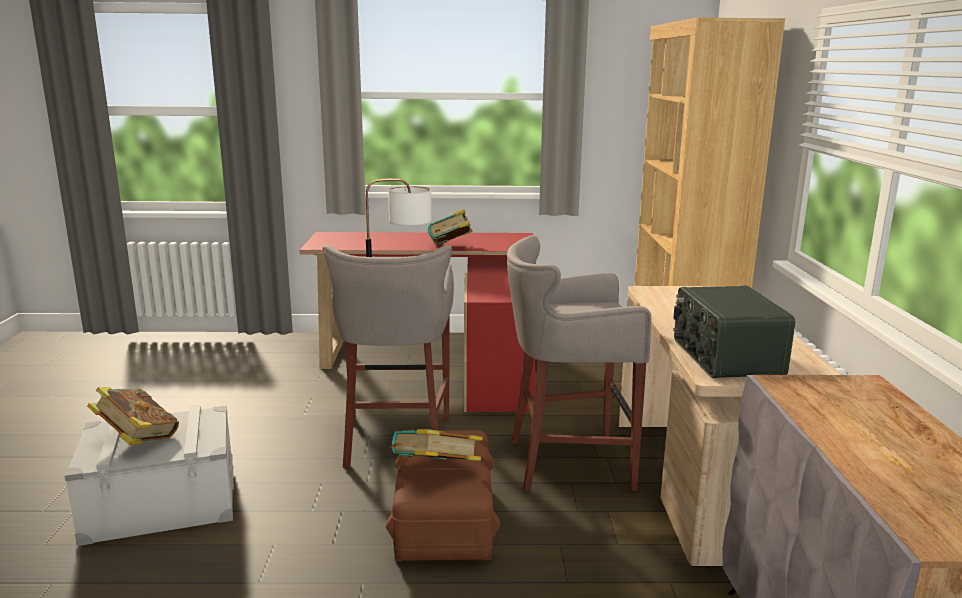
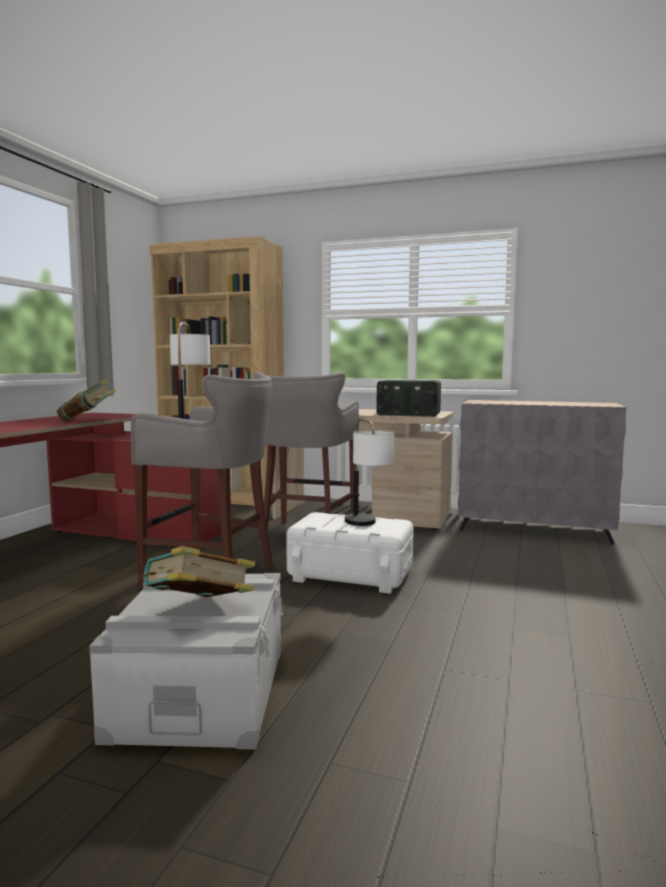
camera: 70 degrees left, 10 degrees down
brown storage box [386,430,500,561] -> white storage box [286,512,414,594]
book [390,429,483,461] -> table lamp [345,419,394,526]

